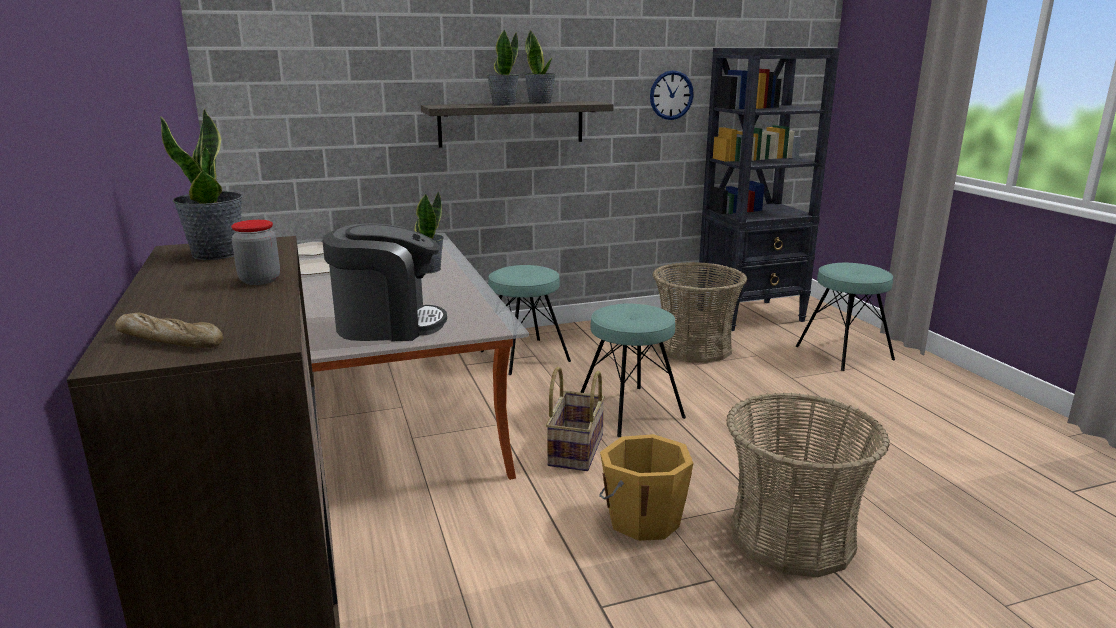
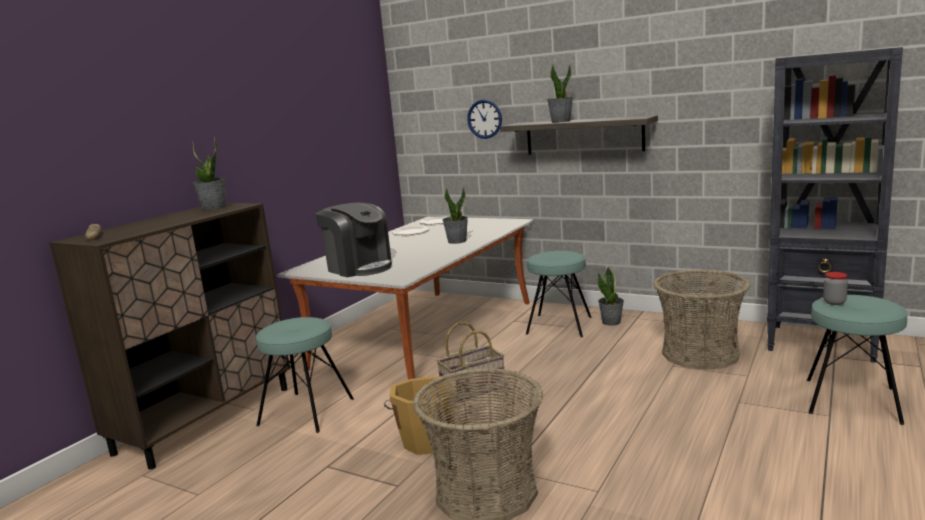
camera: 50 degrees right, 5 degrees down
jar [231,220,280,285] -> jar moved to [823,272,848,305]
potted plant [525,30,556,104] -> potted plant moved to [598,267,624,326]
turquoise stool [580,304,686,437] -> turquoise stool moved to [256,317,354,433]
wall clock [650,70,694,120] -> wall clock moved to [467,100,502,139]

